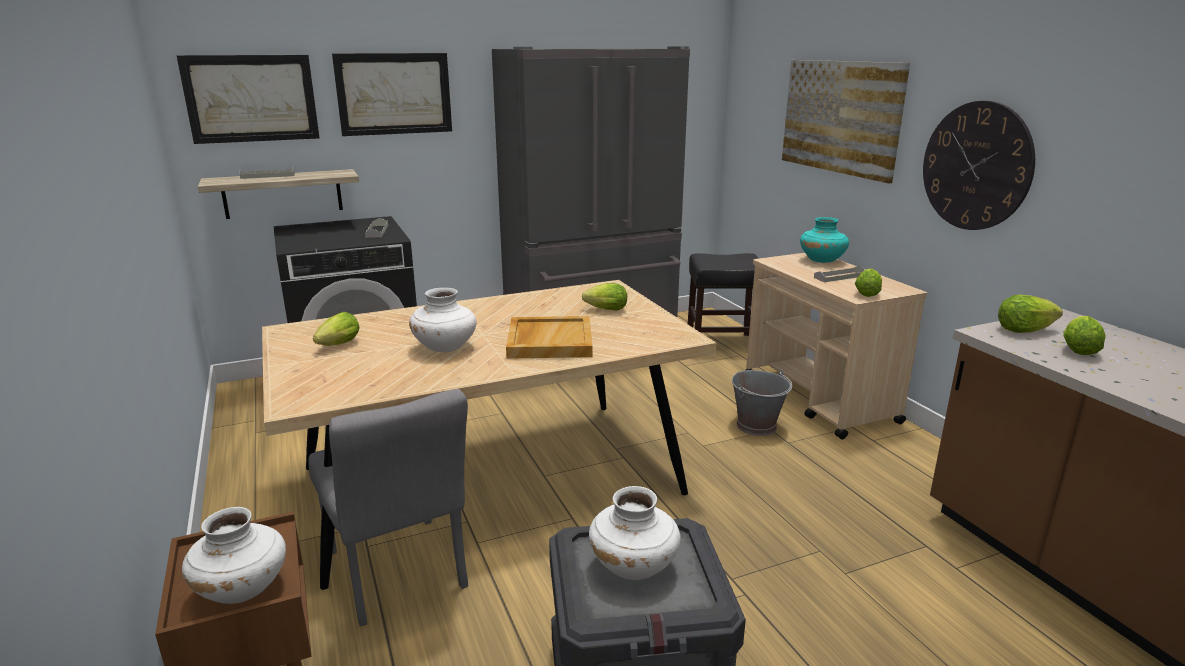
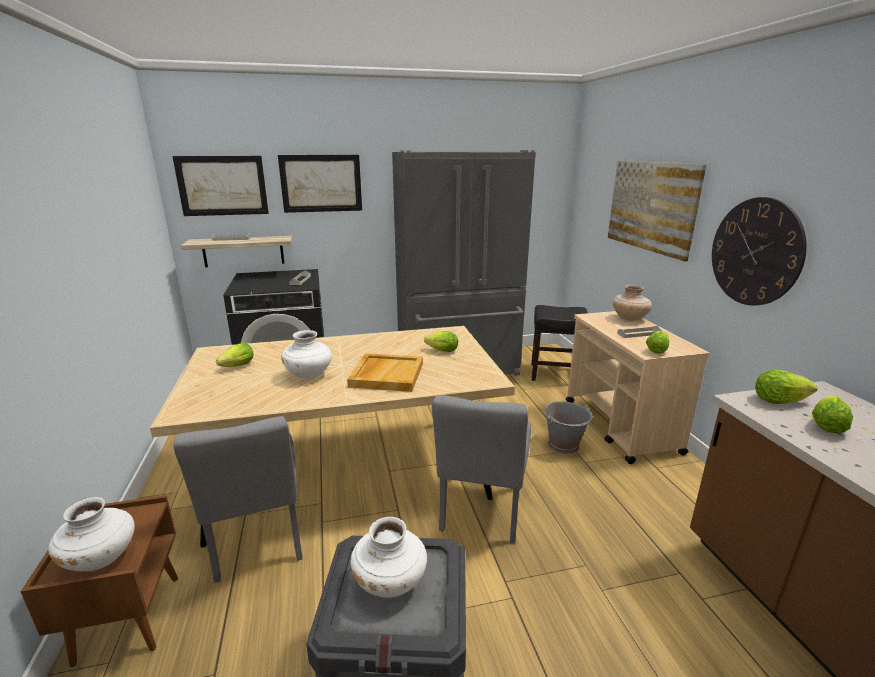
camera: 10 degrees right, 0 degrees up
turquoise vase [800,217,849,263] -> beige vase [612,285,652,321]
none -> grey chair [432,395,531,544]

